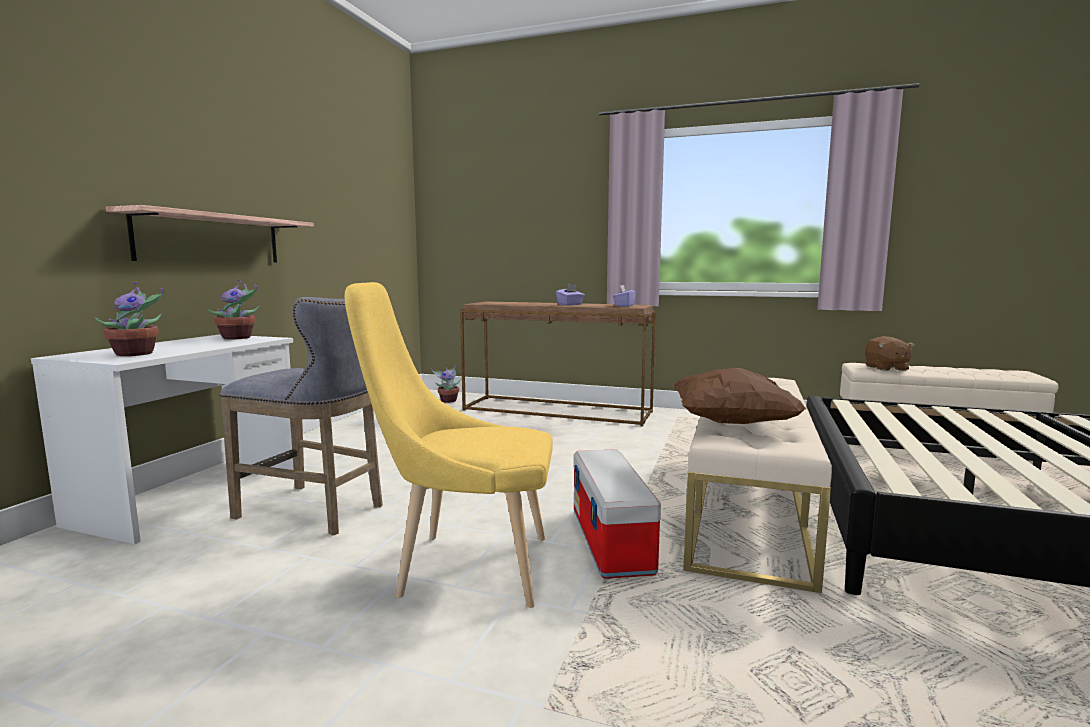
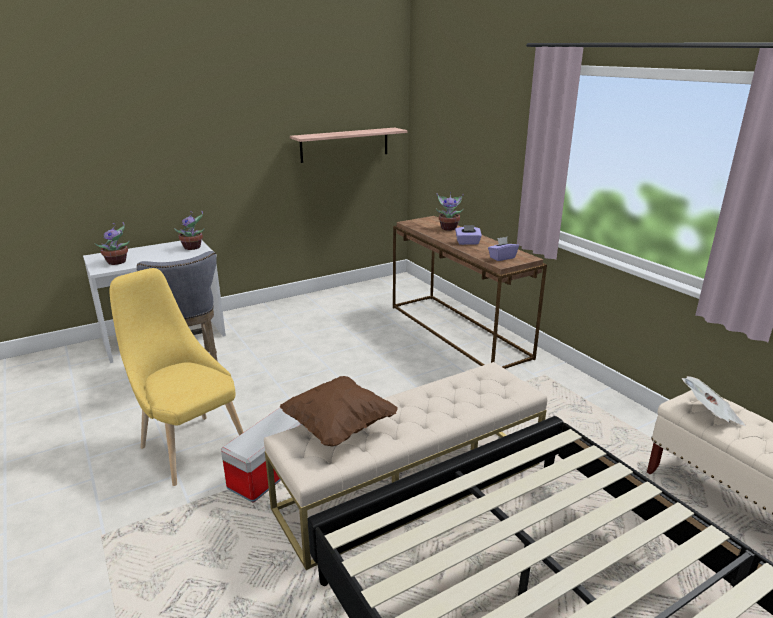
camera: 40 degrees right, 15 degrees up
shelf [106,205,314,263] -> shelf moved to [290,128,408,163]
potted plant [431,365,461,403] -> potted plant moved to [436,192,464,231]
brown plush toy [865,336,915,371] -> newspaper [682,376,746,426]

